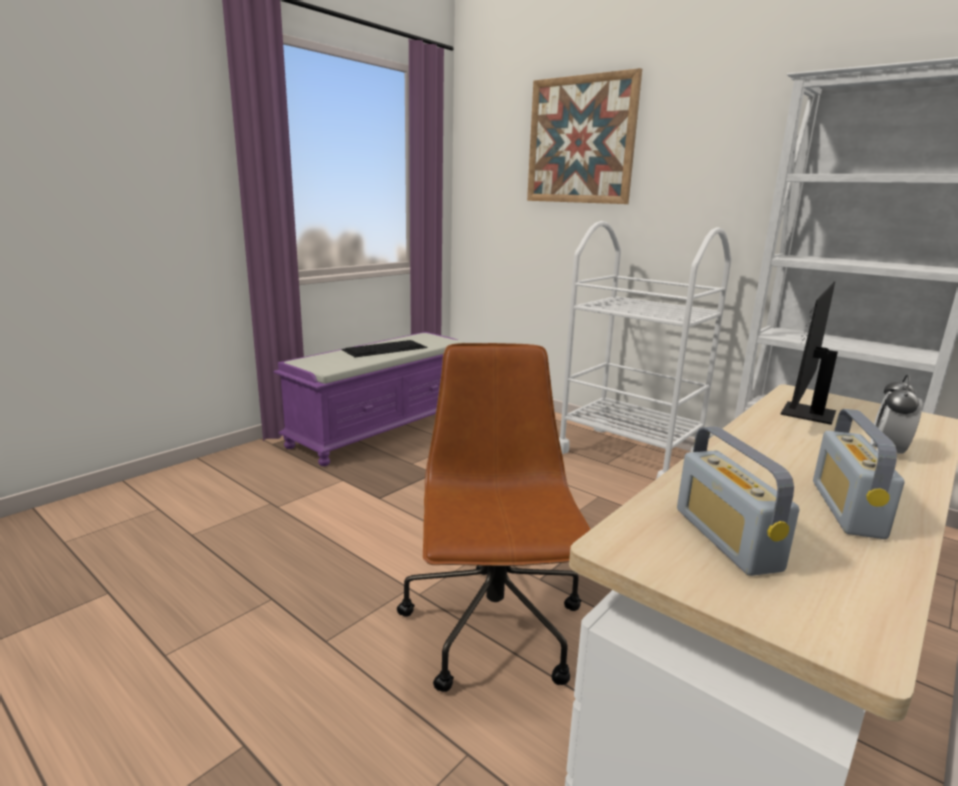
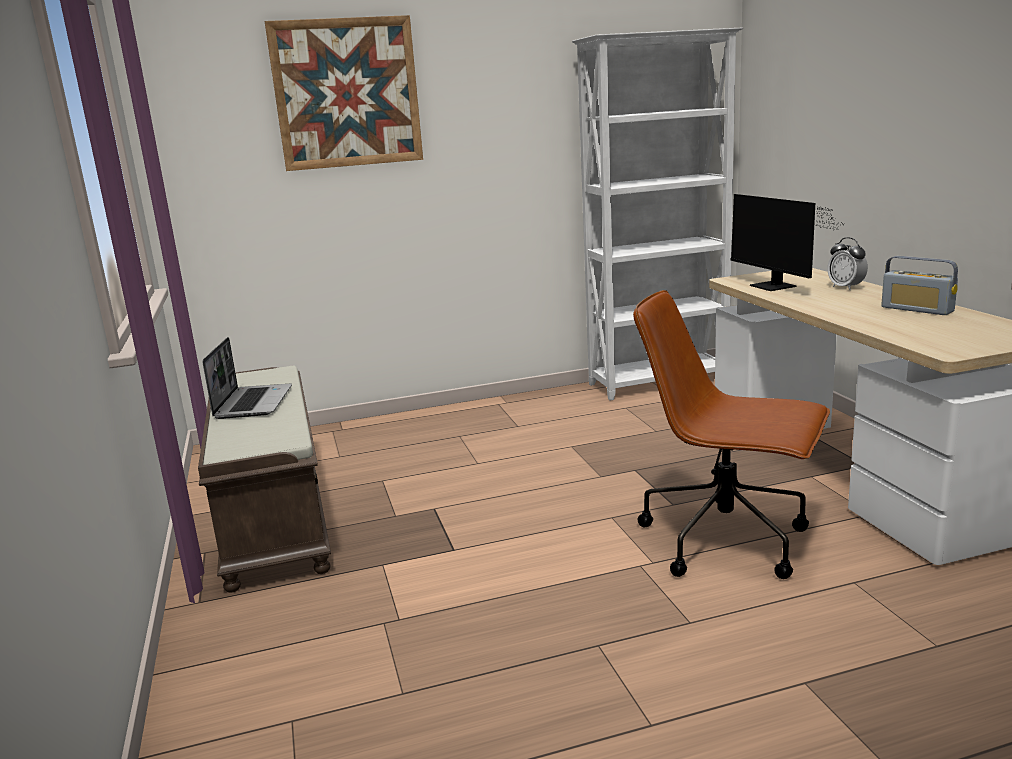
camera: 55 degrees left, 0 degrees up
purple bench [273,332,465,466] -> brown bench [198,366,331,593]
keyboard [342,340,427,357] -> laptop [202,337,292,419]
white cart [559,221,732,479] -> none
radio [677,426,799,576] -> none

